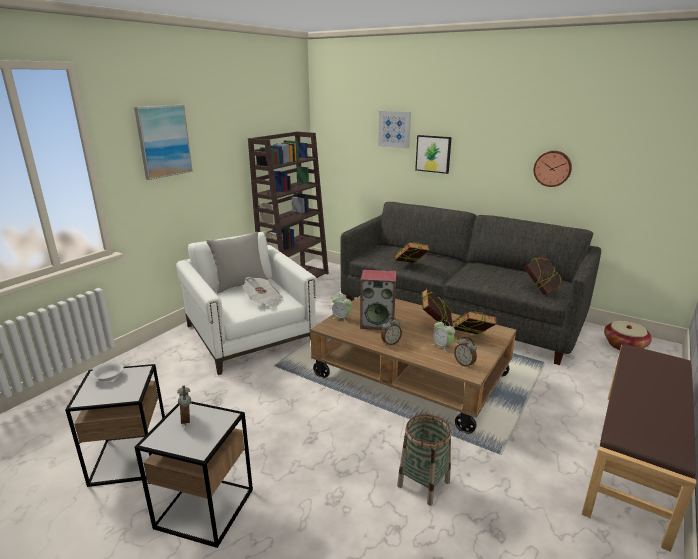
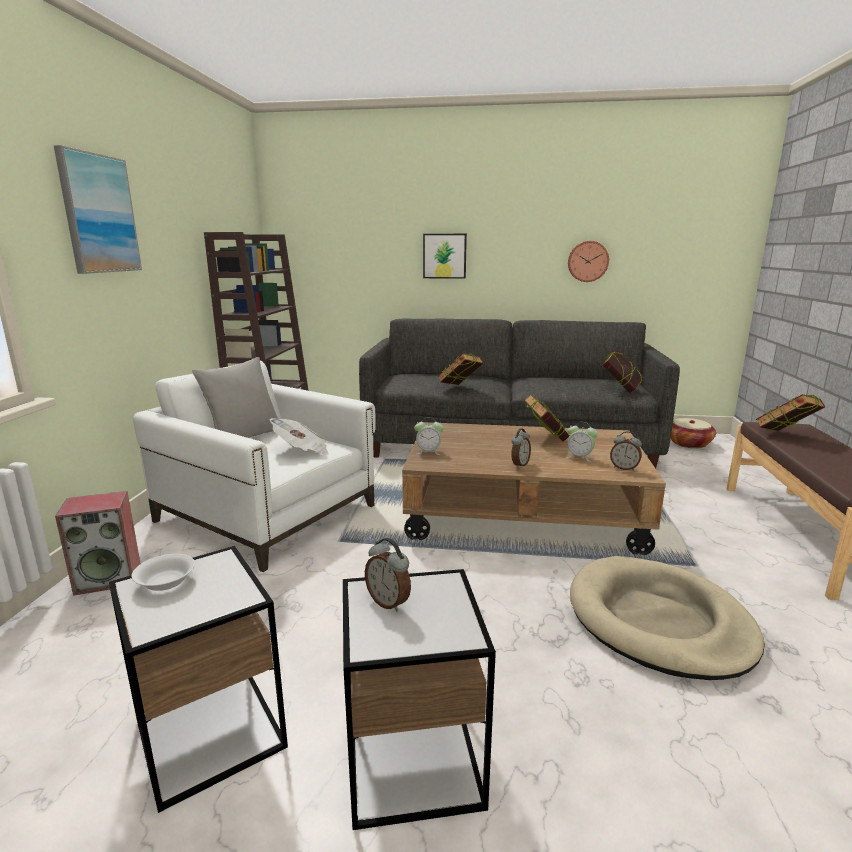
camera: 25 degrees left, 5 degrees down
speaker [360,270,396,330] -> speaker moved to [55,491,141,596]
picture [378,111,411,148] -> none
basket [397,414,451,506] -> beige dog bed [570,556,765,680]
book [452,311,497,334] -> book moved to [756,394,825,431]

